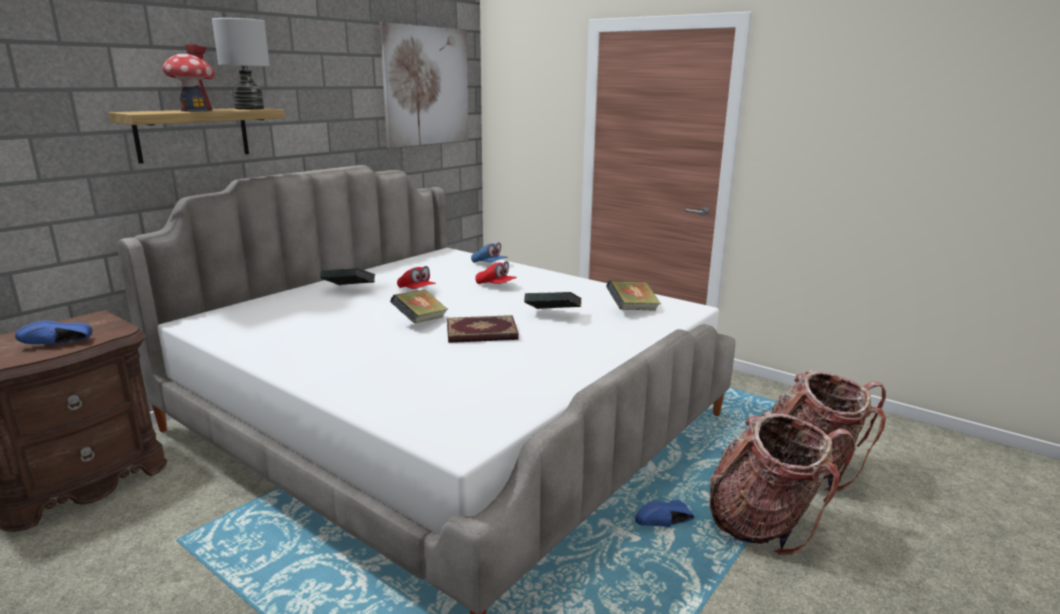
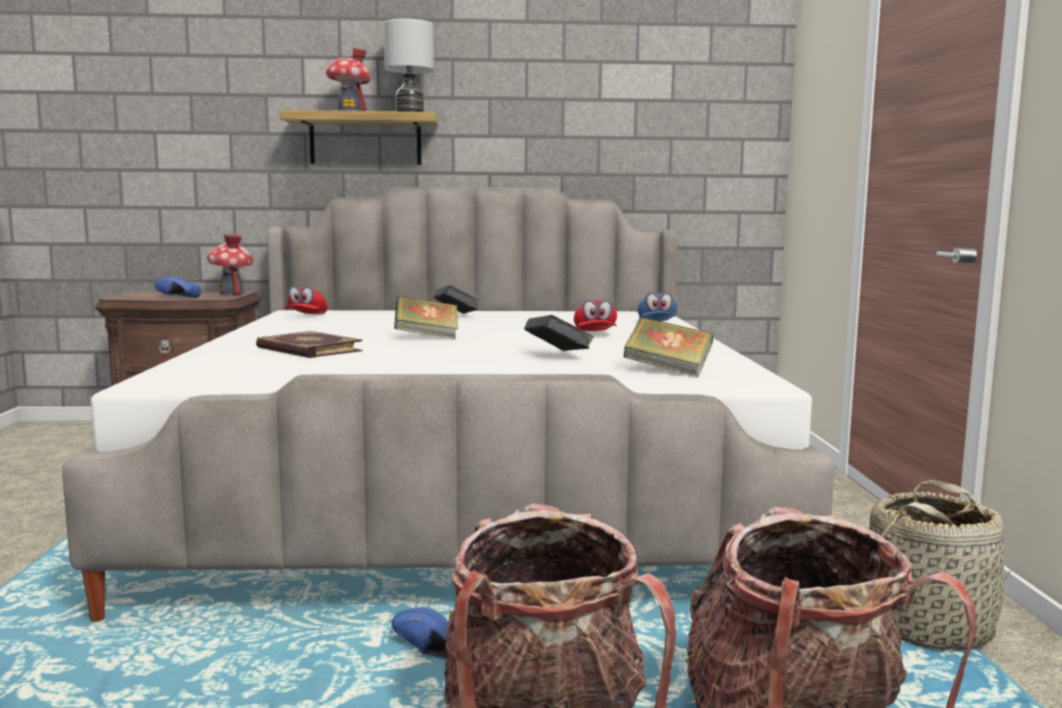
camera: 50 degrees right, 10 degrees down
picture [380,22,469,148] -> none
red cap [397,266,436,289] -> red cap moved to [284,286,328,314]
book [447,315,519,343] -> book moved to [256,331,363,358]
none -> toy house [207,234,253,296]
none -> basket [869,480,1011,651]

